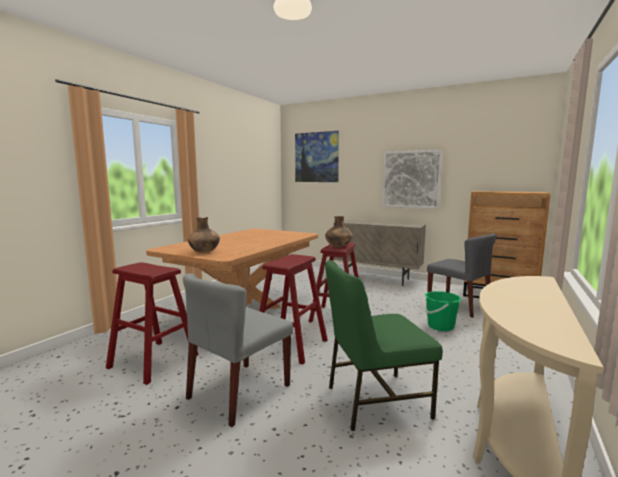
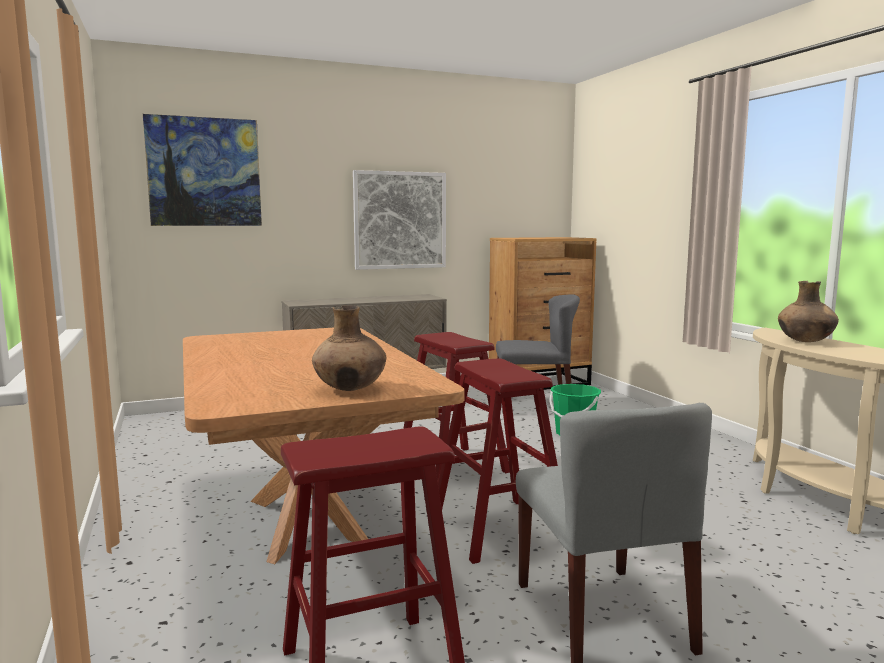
camera: 50 degrees left, 0 degrees up
brown vase [325,216,352,247] -> brown vase moved to [778,281,839,342]
green chair [325,260,443,431] -> none

